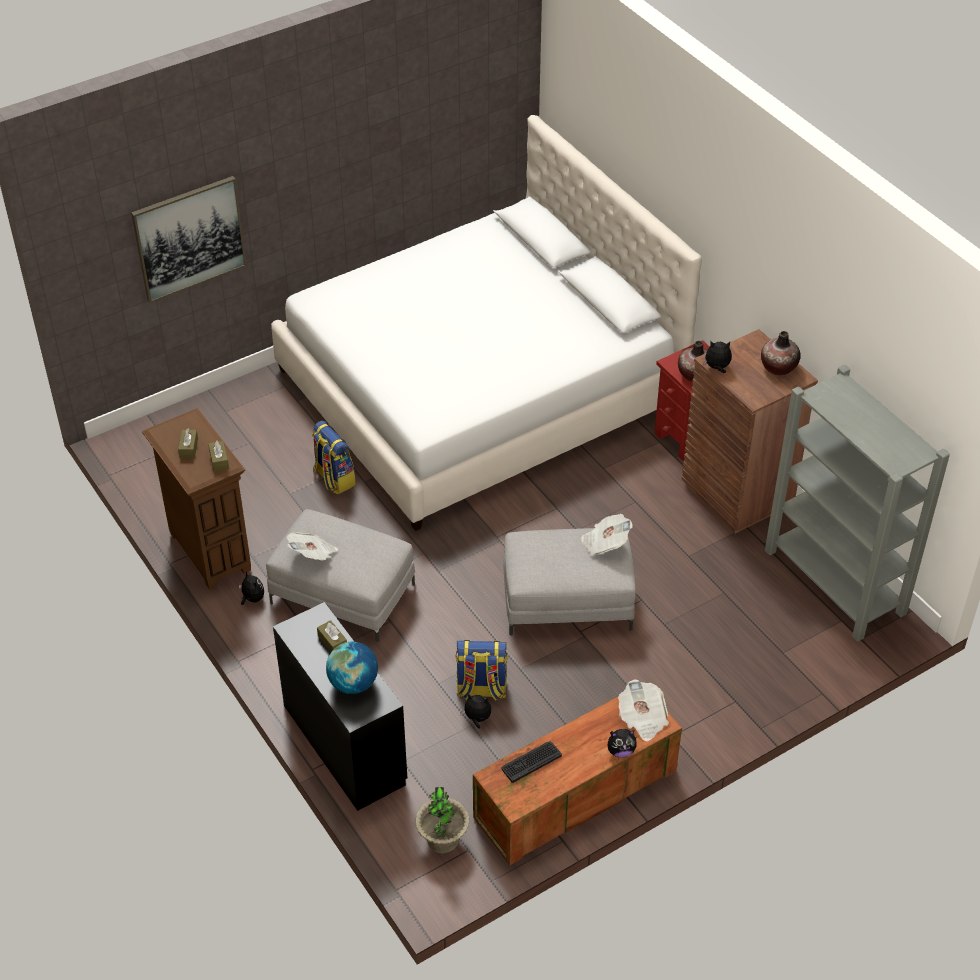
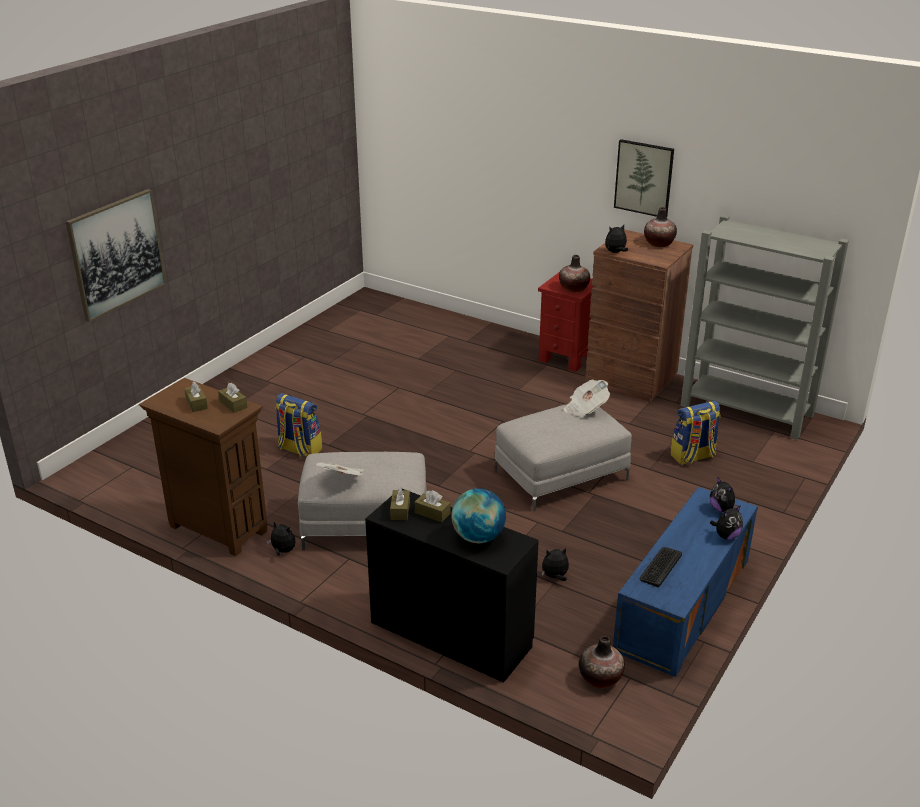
camera: 25 degrees left, 15 degrees down
white bed [271,115,702,531] -> none
potted plant [415,787,470,853] -> vase [579,636,625,688]
backpack [456,640,508,701] -> backpack moved to [670,401,721,465]
brown bench [473,697,682,865] -> blue bench [613,487,758,677]
newspaper [618,679,669,741] -> plush toy [710,477,738,512]
none -> brown tissue box [390,487,410,520]
none -> picture [614,139,674,217]

